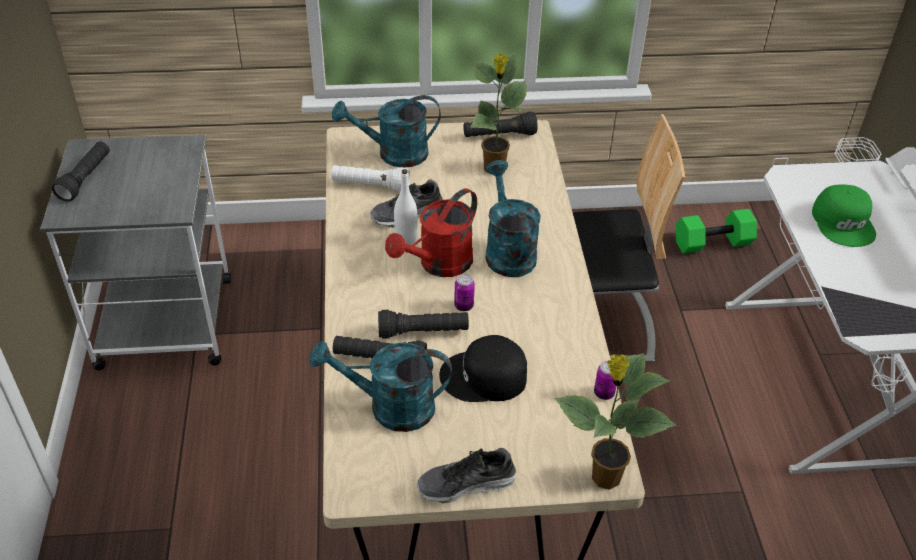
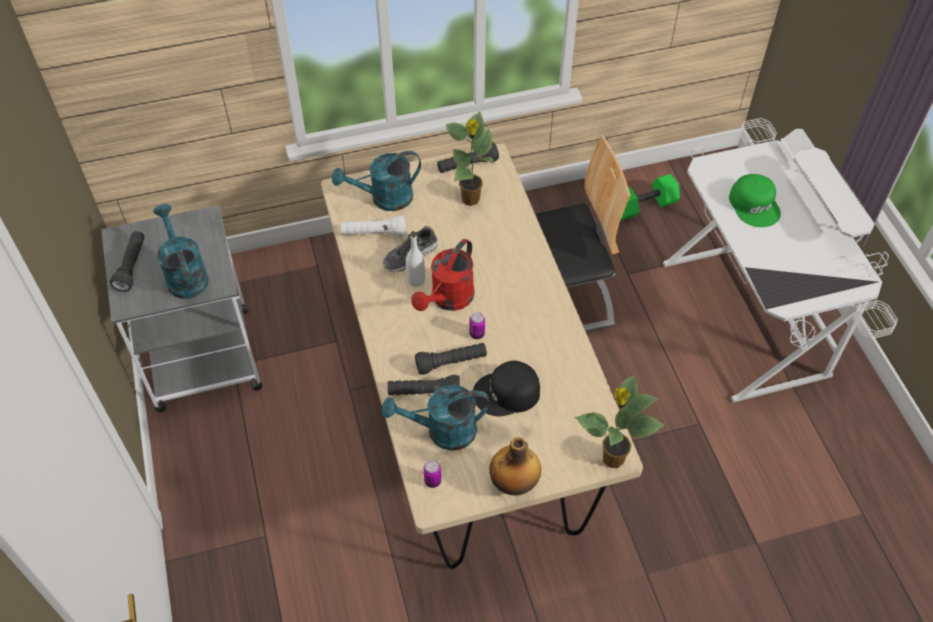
camera: 10 degrees left, 10 degrees up
shoe [417,447,516,504] -> bottle [489,437,541,495]
turquoise watering can [485,160,541,277] -> turquoise watering can moved to [153,204,209,299]
can [594,361,616,400] -> can moved to [424,460,441,488]

